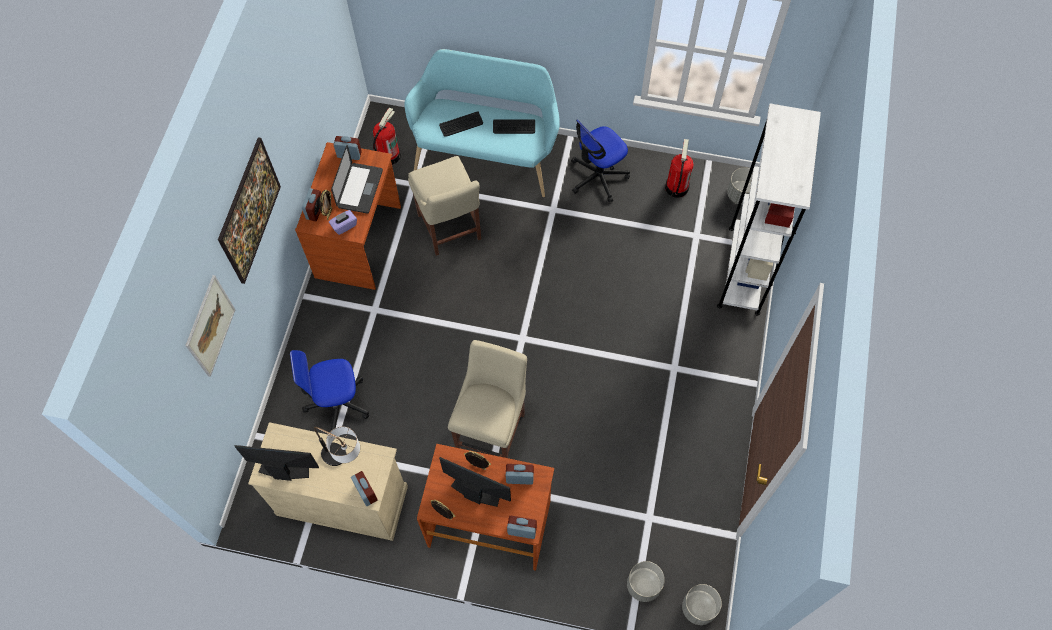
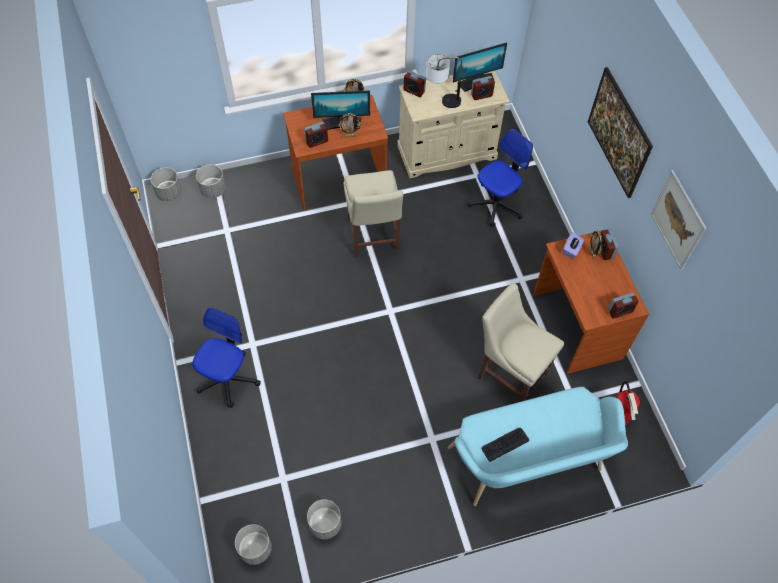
camera: 150 degrees right, 5 degrees down
picture [185,275,235,377] -> picture moved to [651,170,707,270]
laptop [331,145,383,214] -> none
keyboard [439,111,483,137] -> none
alarm clock [507,516,537,539] -> alarm clock moved to [471,76,495,100]
office chair [571,120,630,202] -> office chair moved to [192,307,261,408]
fire extinguisher [665,139,694,198] -> grey planter [307,499,341,539]
white bookcase [717,104,821,316] -> none

